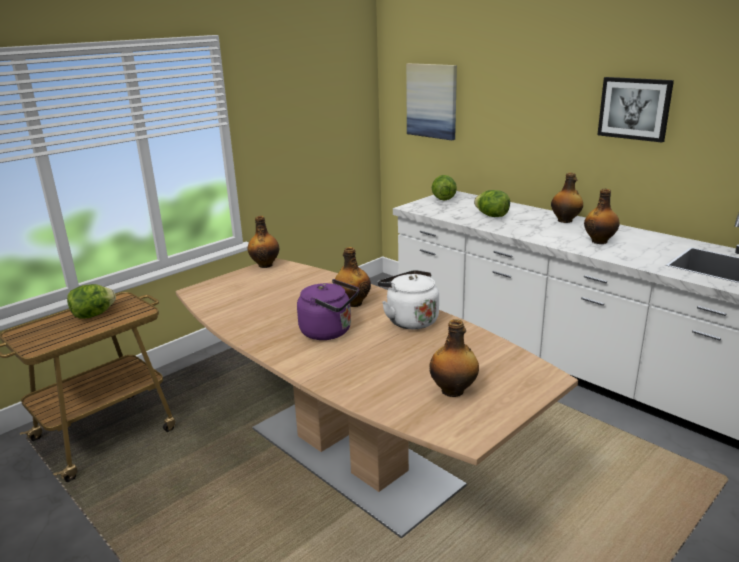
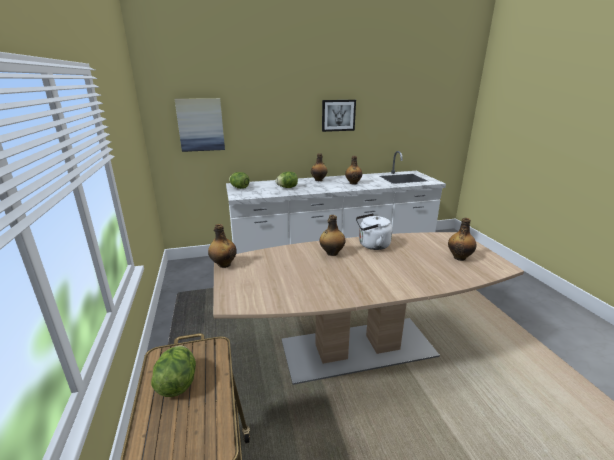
camera: 60 degrees left, 0 degrees up
purple kettle [297,279,359,340] -> none

